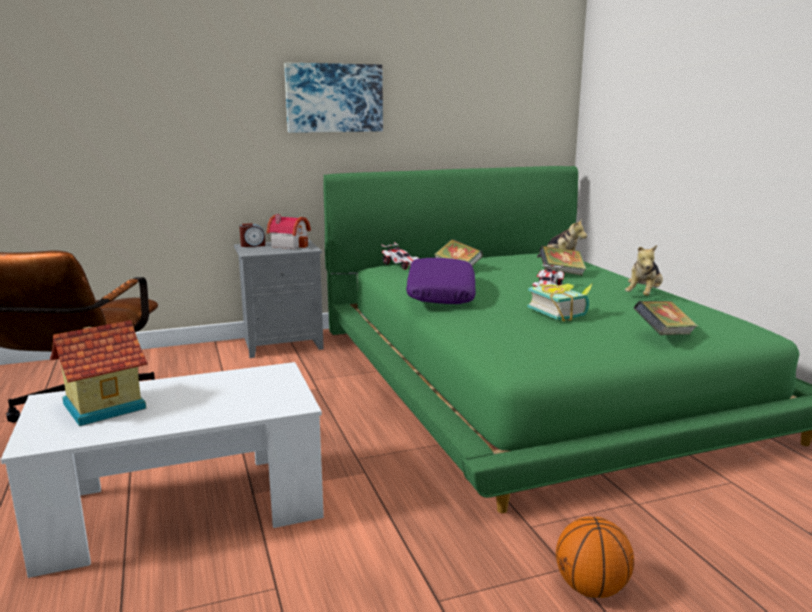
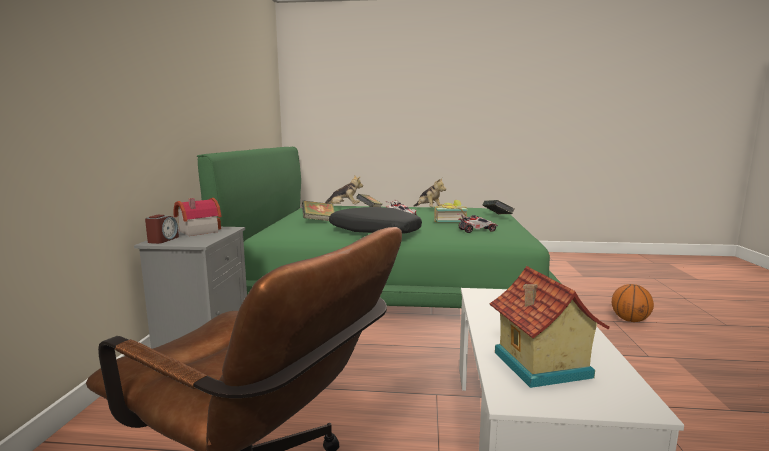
camera: 65 degrees left, 5 degrees down
picture [284,63,383,133] -> none
toy car [381,242,420,270] -> toy car moved to [457,213,498,233]
purple pillow [406,258,476,304] -> black pillow [329,207,422,233]

